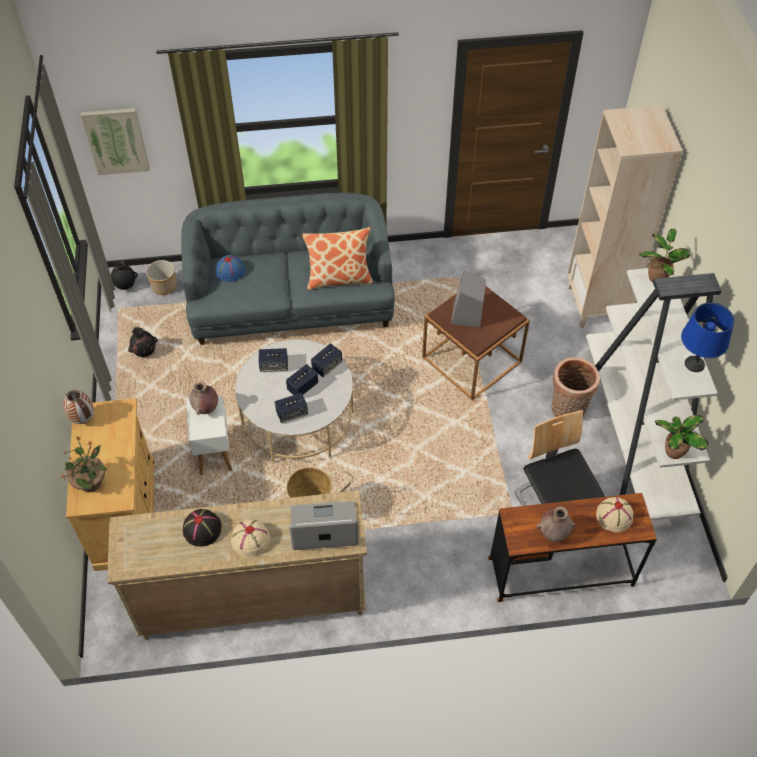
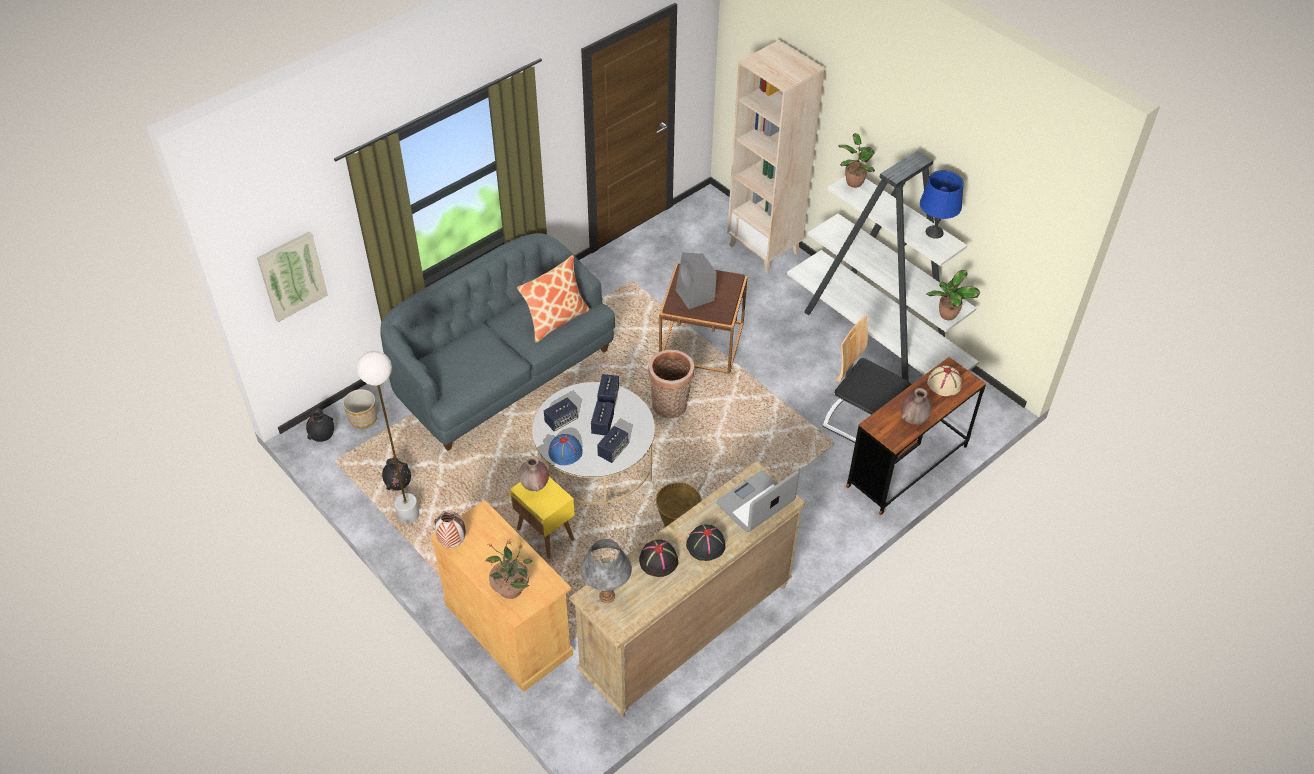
camera: 35 degrees left, 5 degrees down
white side table [186,396,232,475] -> yellow side table [510,477,575,559]
blue hat [216,255,245,282] -> blue hat moved to [548,434,582,465]
beige hat [231,519,270,557] -> black hat [686,525,725,561]
basket [551,357,600,417] -> basket moved to [648,349,694,418]
none -> white floor lamp [357,351,420,524]
none -> grey table lamp [580,539,632,603]

